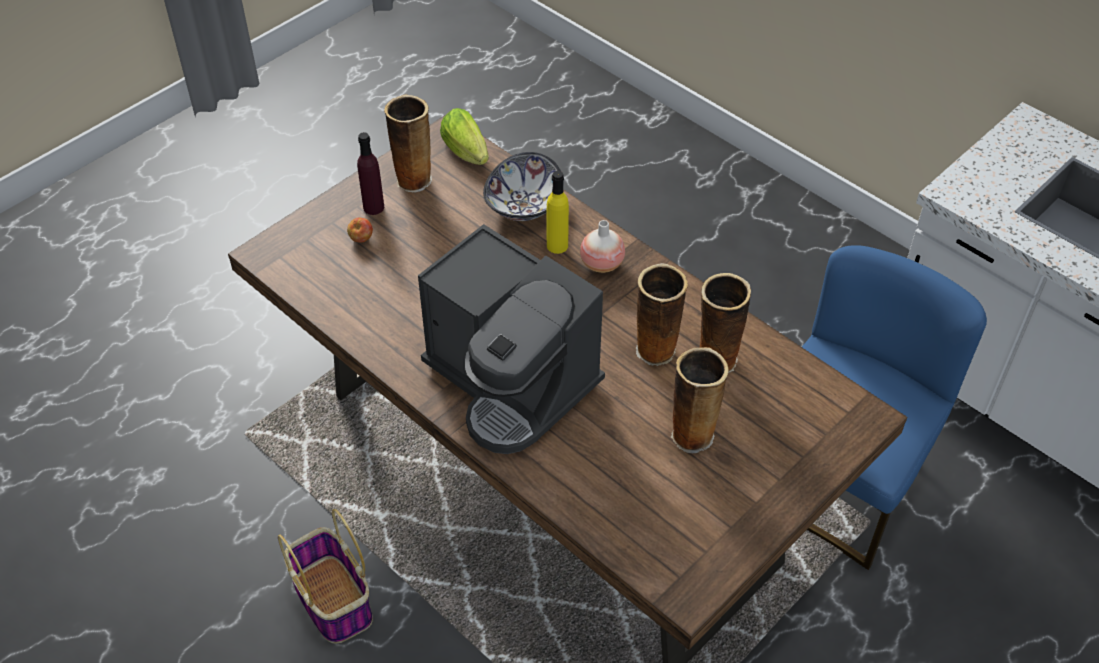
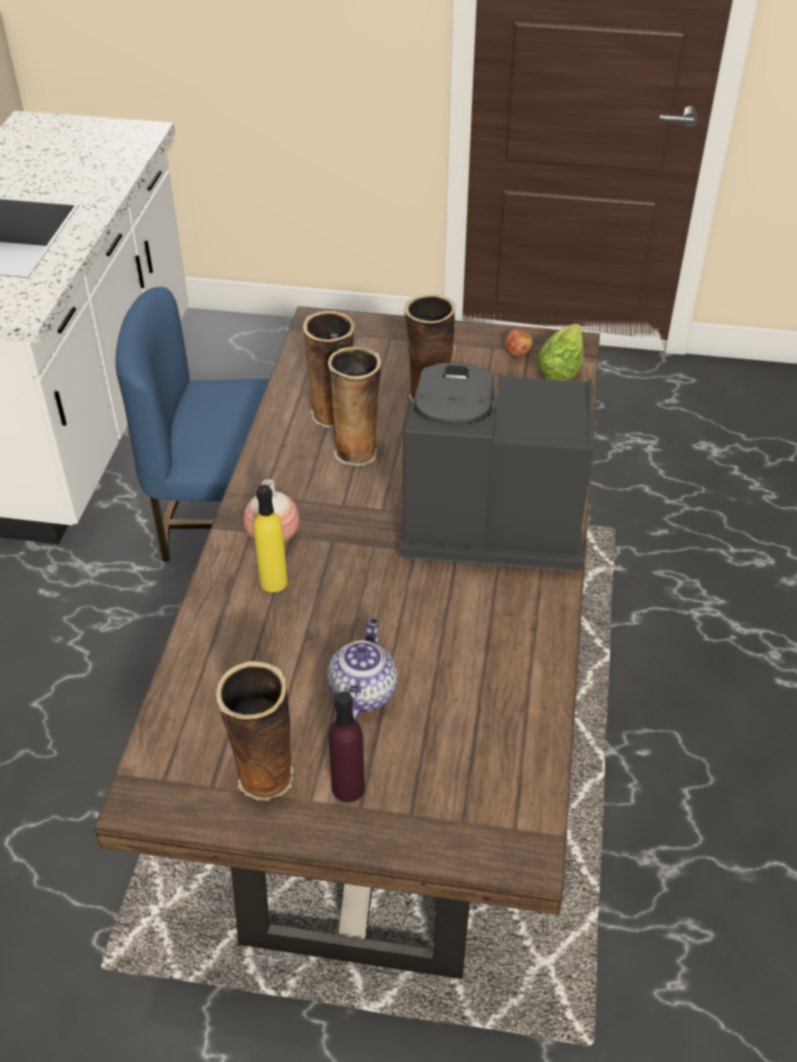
camera: 125 degrees left, 5 degrees down
basket [278,509,373,644] -> none
apple [347,218,373,242] -> apple moved to [505,328,532,357]
coffee machine [418,224,605,454] -> coffee machine turned 90 degrees counterclockwise [400,362,593,572]
lettuce [440,108,489,165] -> lettuce moved to [537,323,584,381]
bowl [483,152,564,221] -> none
none -> teapot [327,618,398,720]

